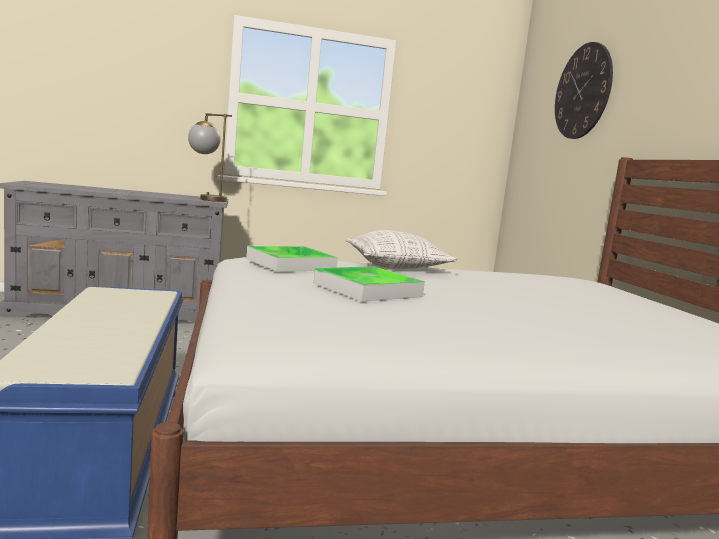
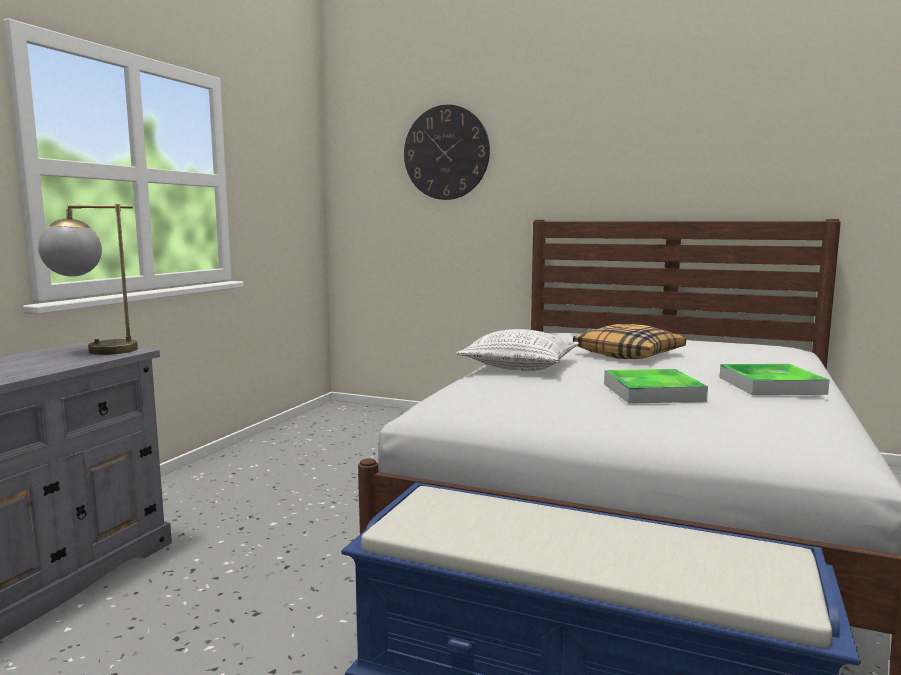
camera: 55 degrees left, 0 degrees up
tray [246,246,338,272] -> tray moved to [719,364,830,395]
none -> pillow [573,324,686,359]

